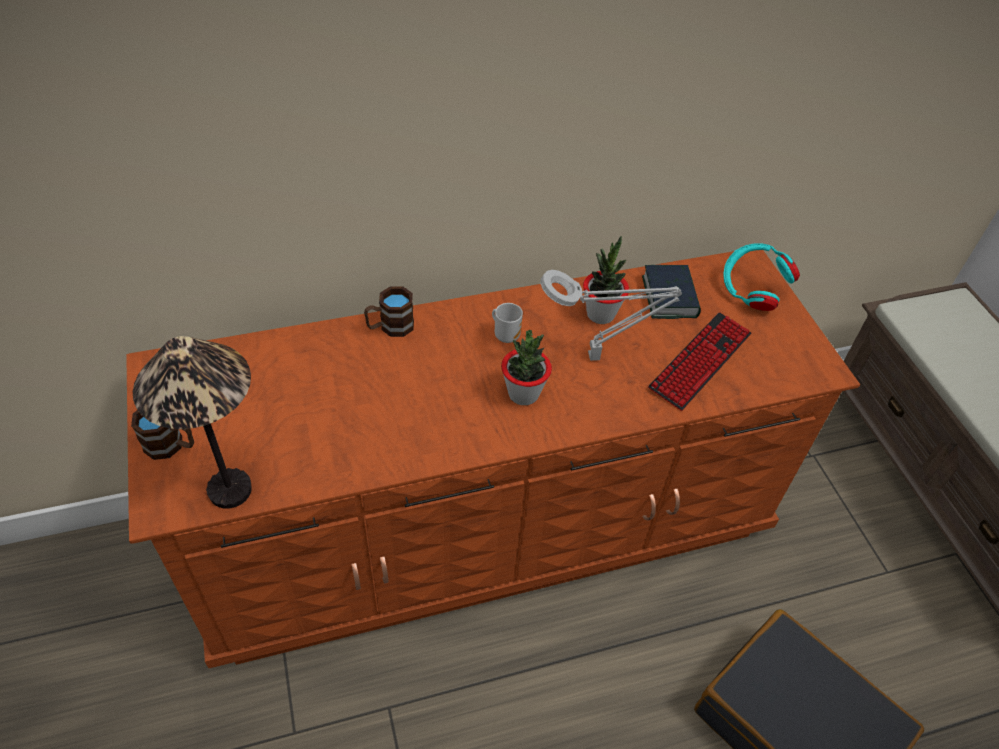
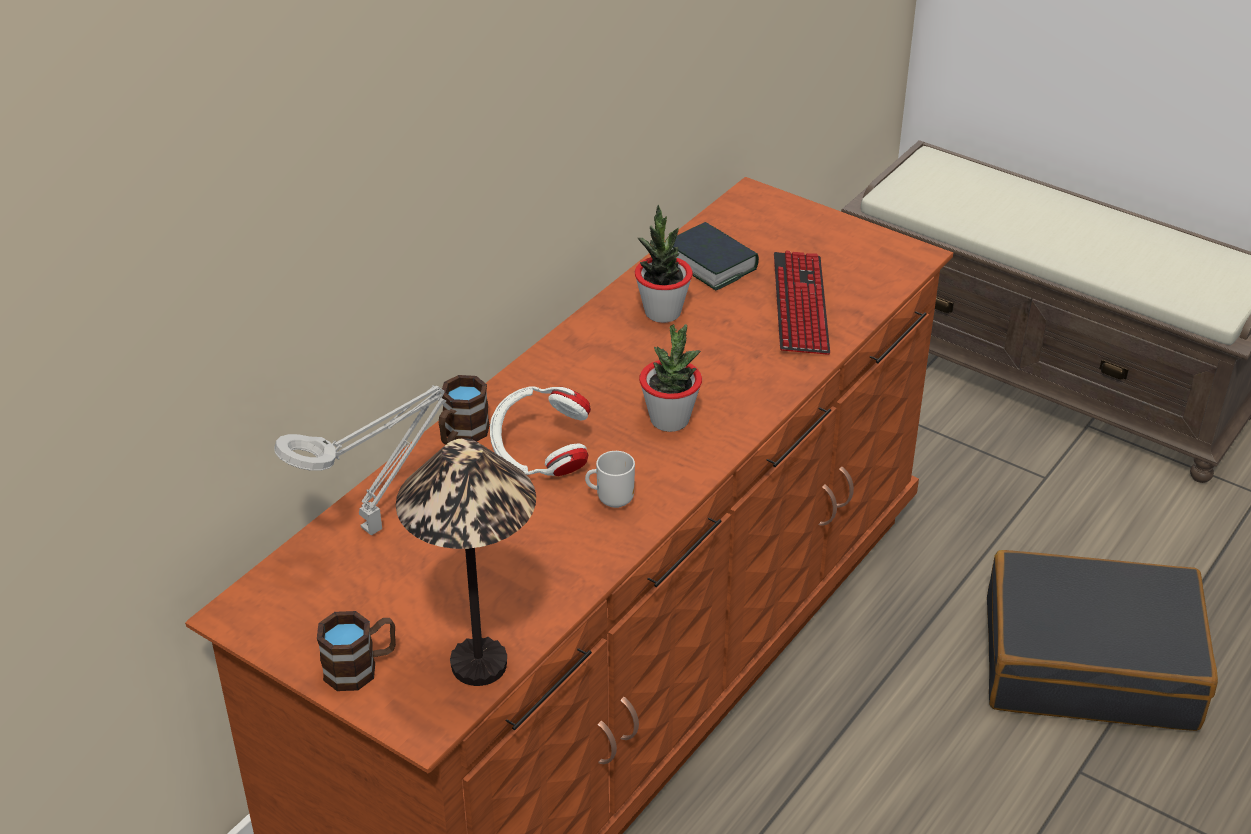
camera: 35 degrees left, 10 degrees down
mug [492,303,523,343] -> mug moved to [585,451,635,508]
grey table lamp [540,270,682,361] -> grey table lamp moved to [274,385,446,536]
turquoise headphones [723,244,800,311] -> none
none -> white headphones [490,387,591,476]

